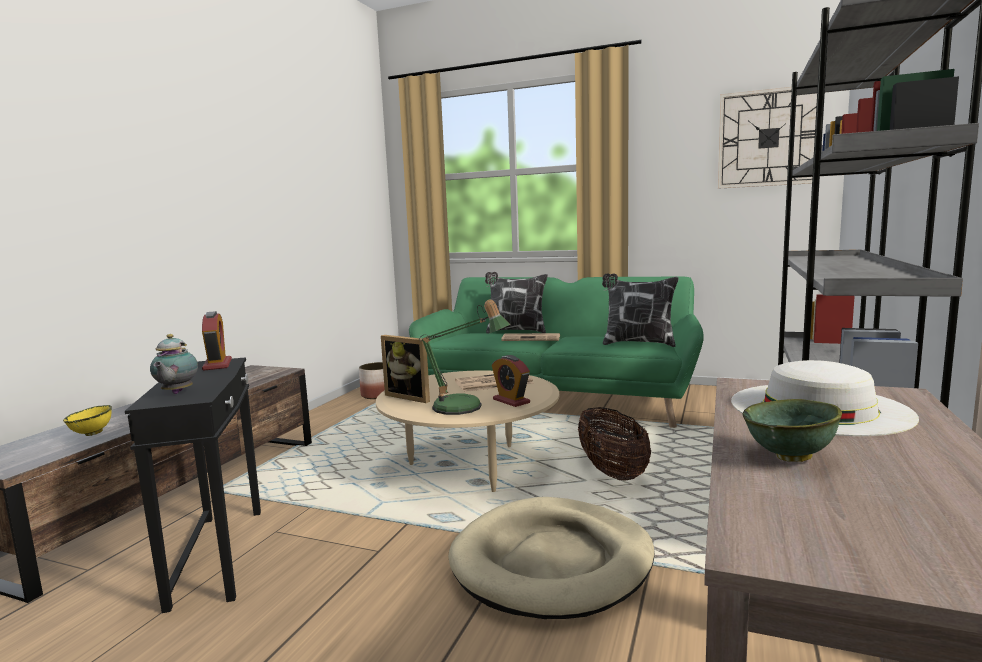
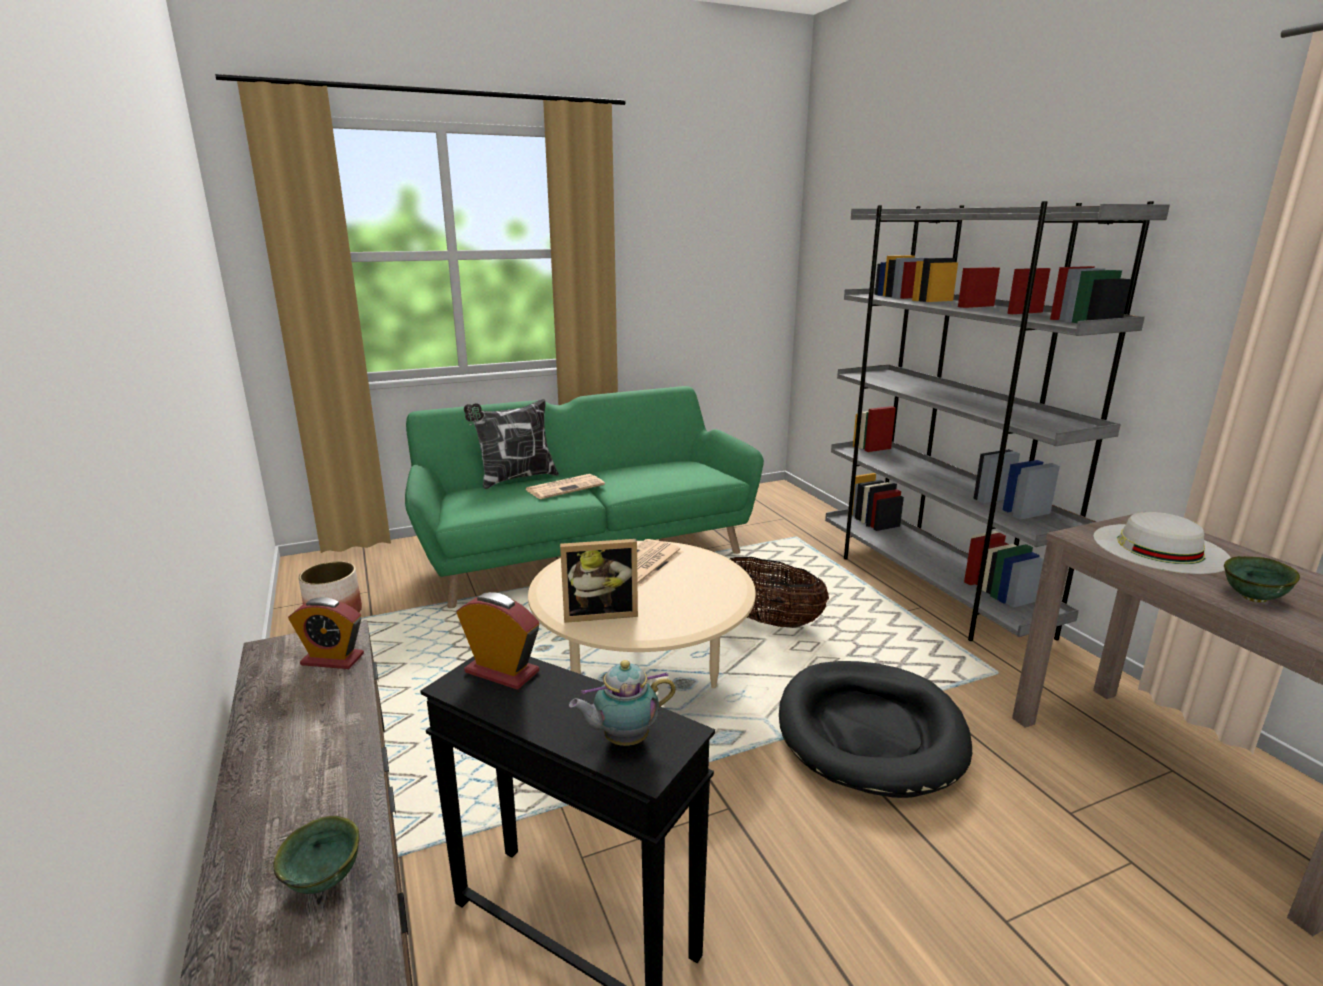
camera: 45 degrees left, 10 degrees up
yellow bowl [63,405,112,436] -> green bowl [273,816,360,894]
teapot [150,334,198,394] -> teapot turned 120 degrees clockwise [569,660,676,746]
table lamp [419,300,510,415] -> none
beige dog bed [448,497,655,619] -> black dog bed [779,661,972,798]
alarm clock [492,355,530,407] -> alarm clock moved to [288,597,364,669]
pillow [602,273,678,347] -> none
wall clock [718,87,817,189] -> none

